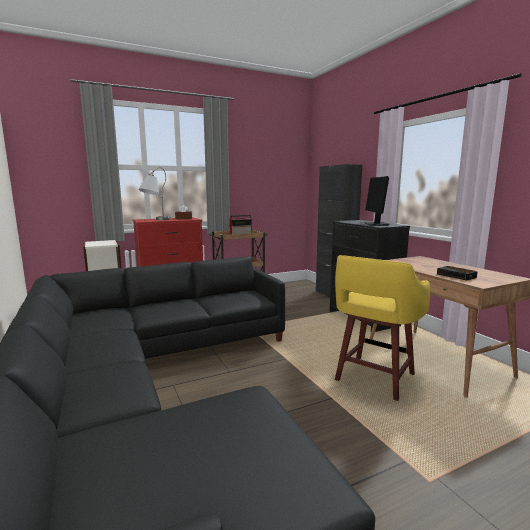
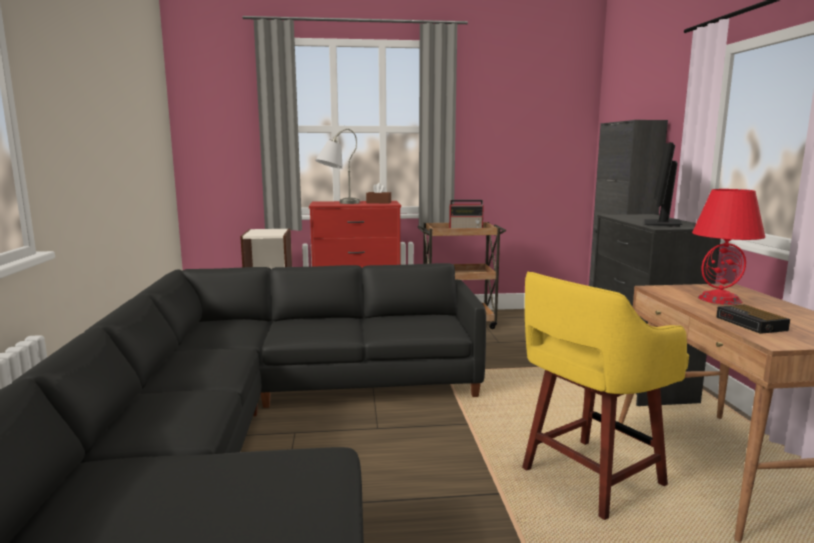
camera: 20 degrees right, 0 degrees up
none -> red table lamp [692,189,765,305]

